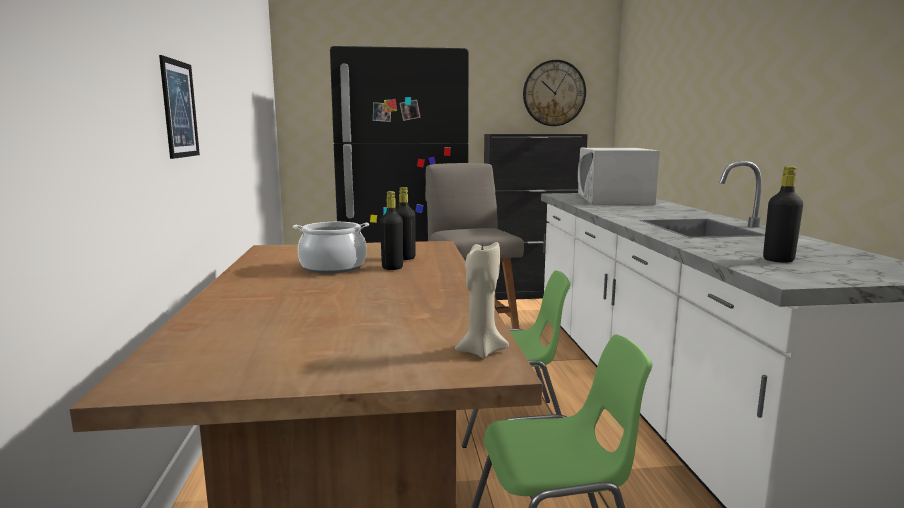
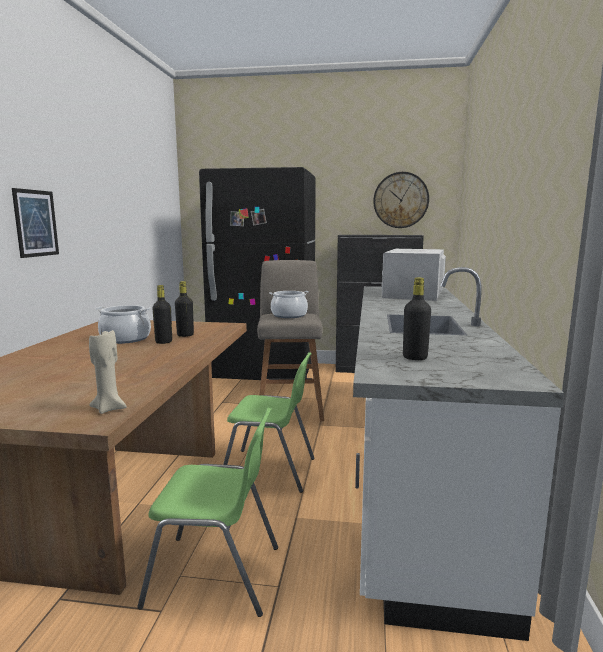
camera: 15 degrees right, 0 degrees up
none -> cooking pot [269,291,309,318]

